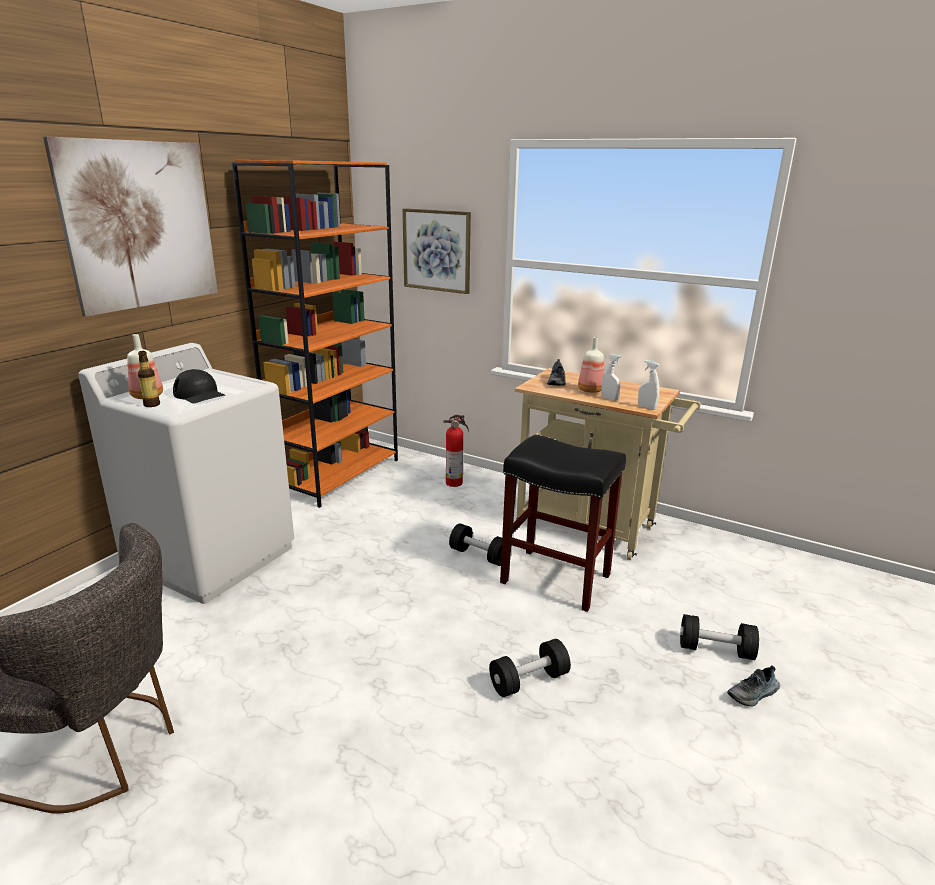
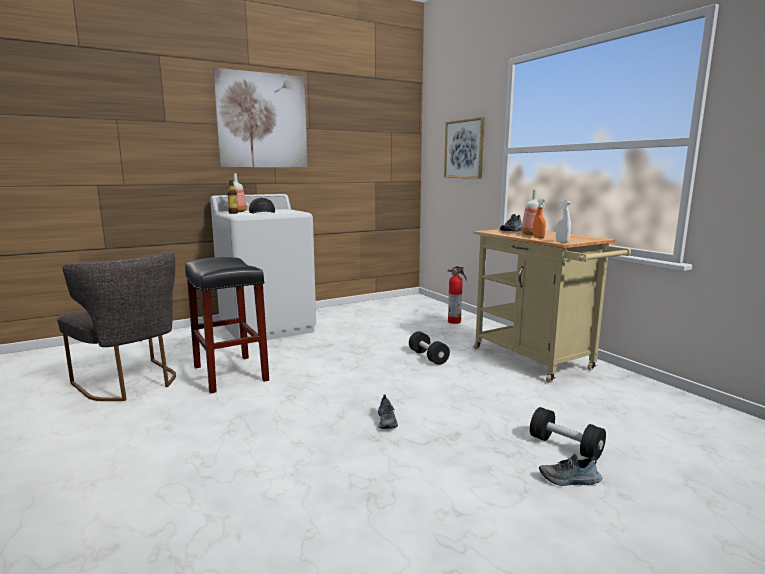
camera: 30 degrees right, 10 degrees down
orange bookcase [232,160,398,508] -> none
black dumbbell [489,639,571,697] -> shoe [378,395,398,429]
black stool [500,434,626,612] -> black stool moved to [185,257,269,393]
white spray bottle [601,354,621,401] -> orange spray bottle [533,199,546,238]

